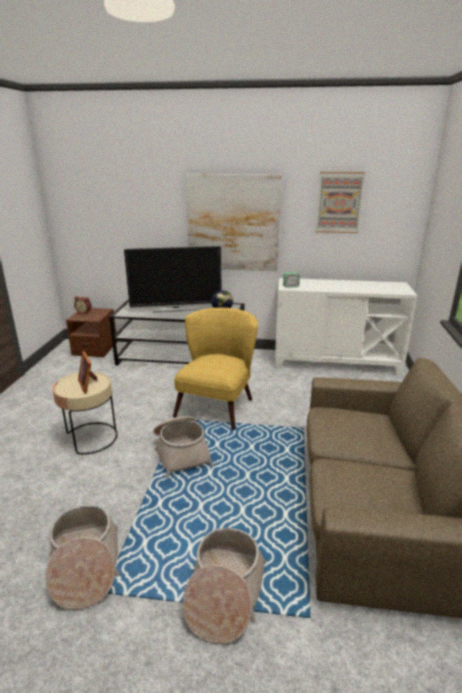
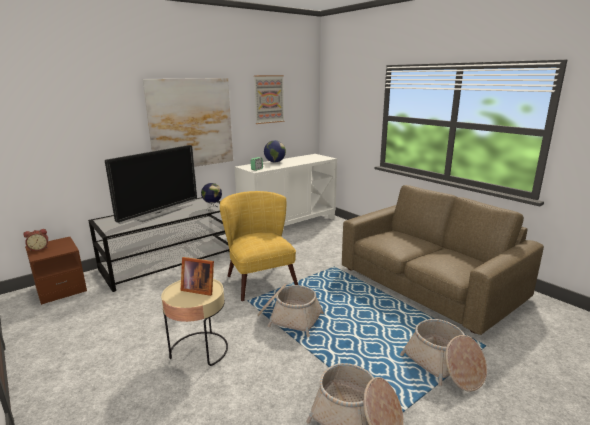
camera: 45 degrees left, 5 degrees down
none -> globe [264,140,286,163]

